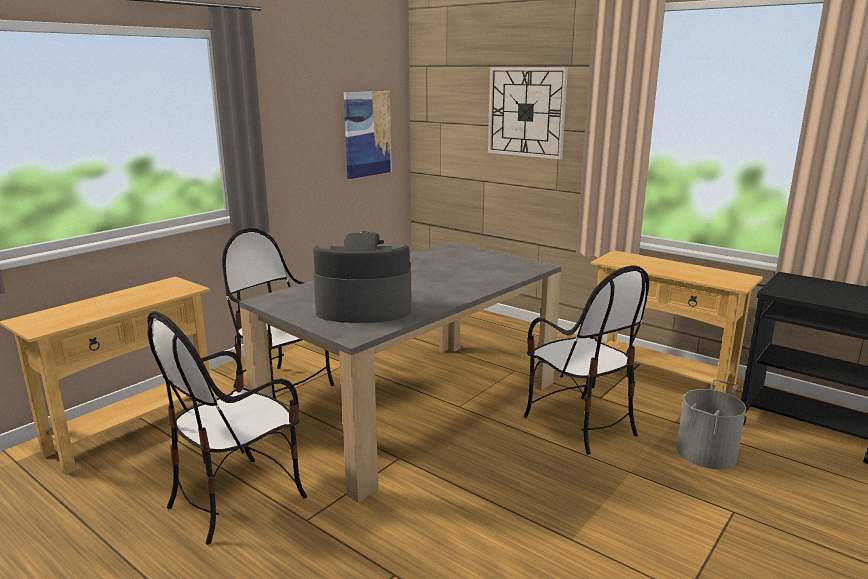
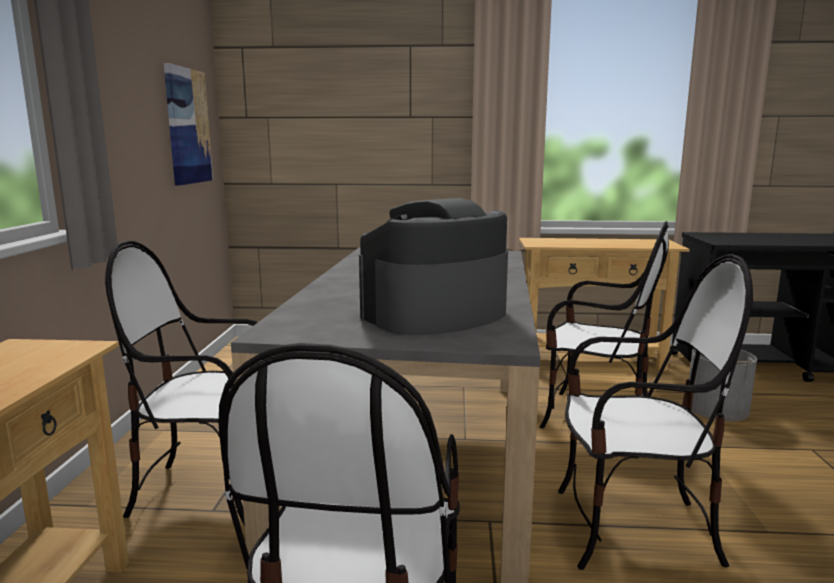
camera: 35 degrees left, 5 degrees down
wall clock [488,67,568,160] -> none
none -> chair [558,254,753,570]

